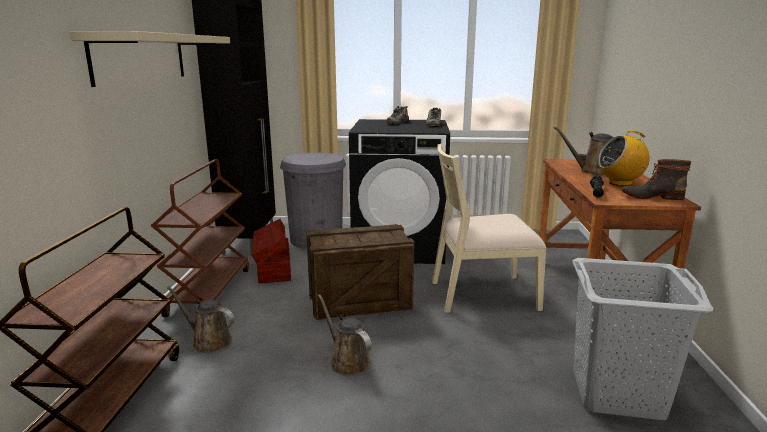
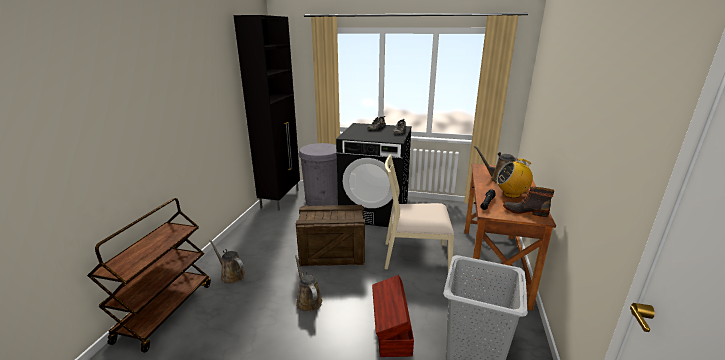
camera: 10 degrees right, 5 degrees up
beige shelf [70,31,230,87] -> none
brown cart [151,159,249,317] -> none
brown storage box [251,219,291,283] -> brown storage box moved to [372,275,414,357]

